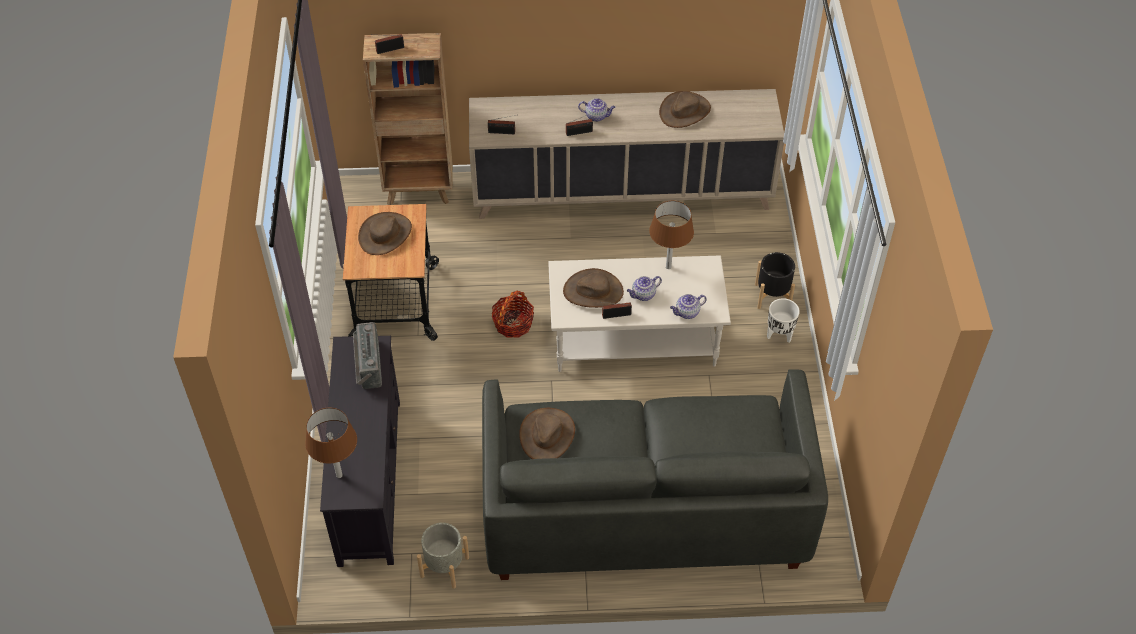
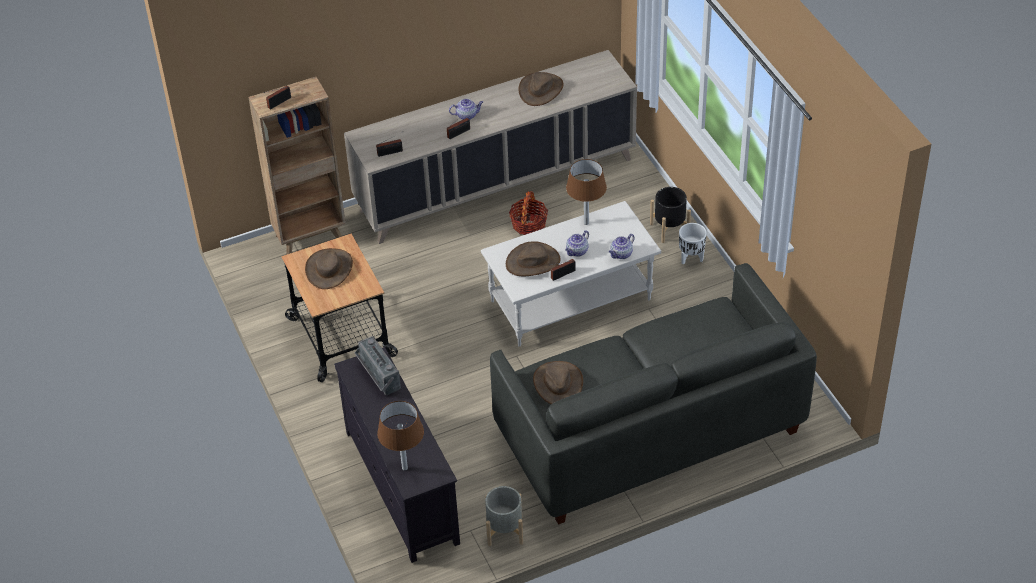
camera: 20 degrees left, 5 degrees down
basket [492,291,534,338] -> basket moved to [509,191,548,235]

